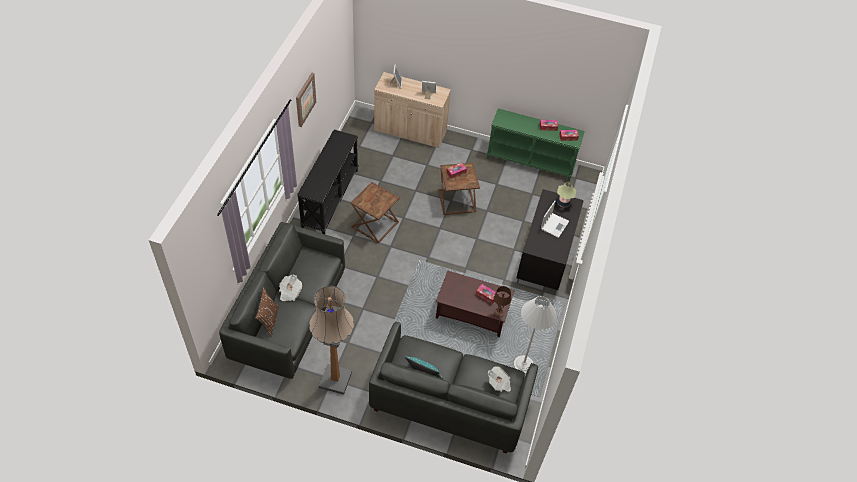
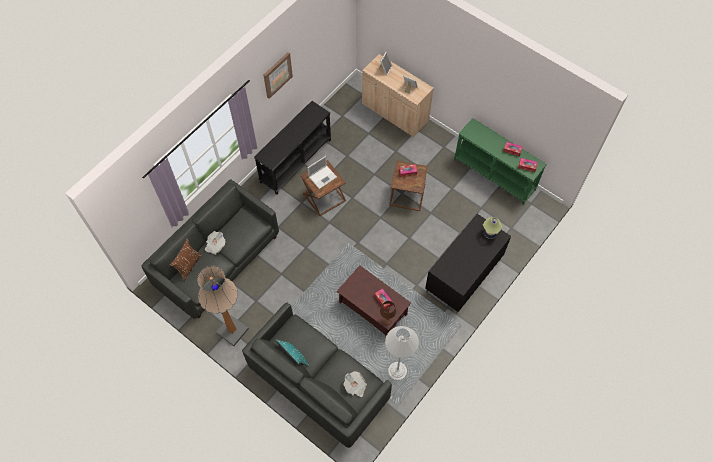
camera: 25 degrees right, 10 degrees up
laptop [541,201,569,238] -> laptop moved to [308,156,337,189]

